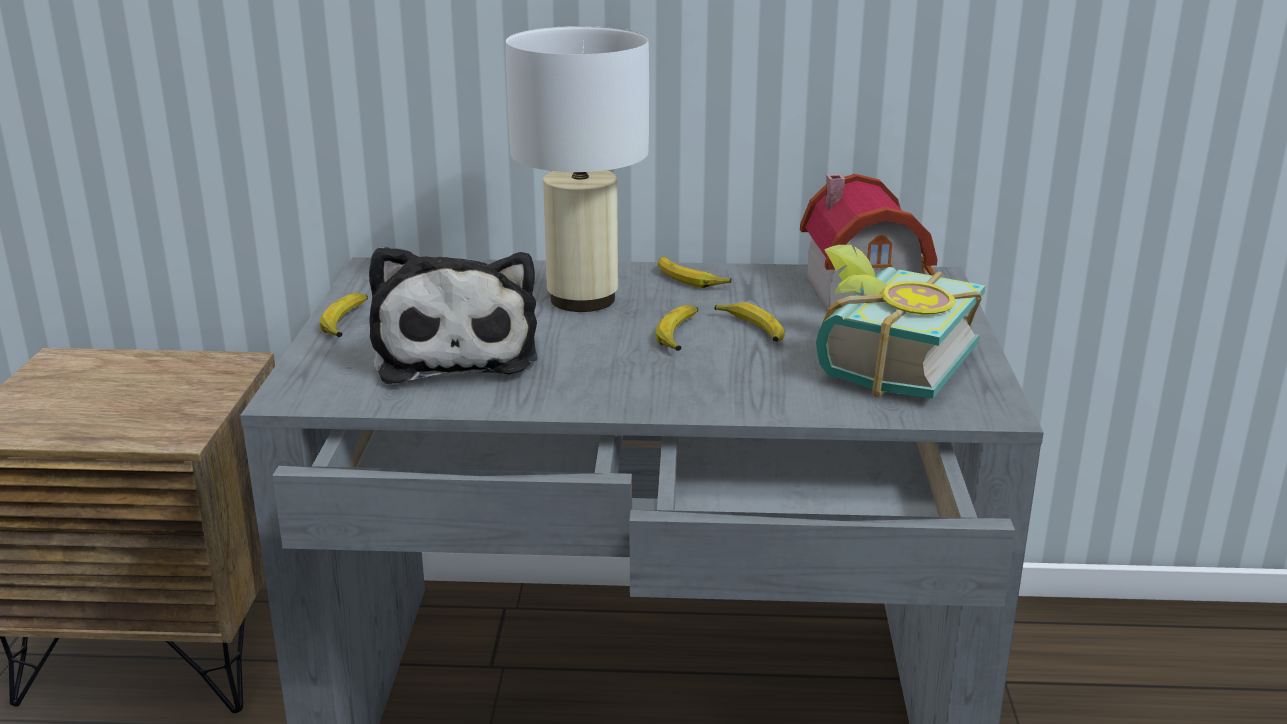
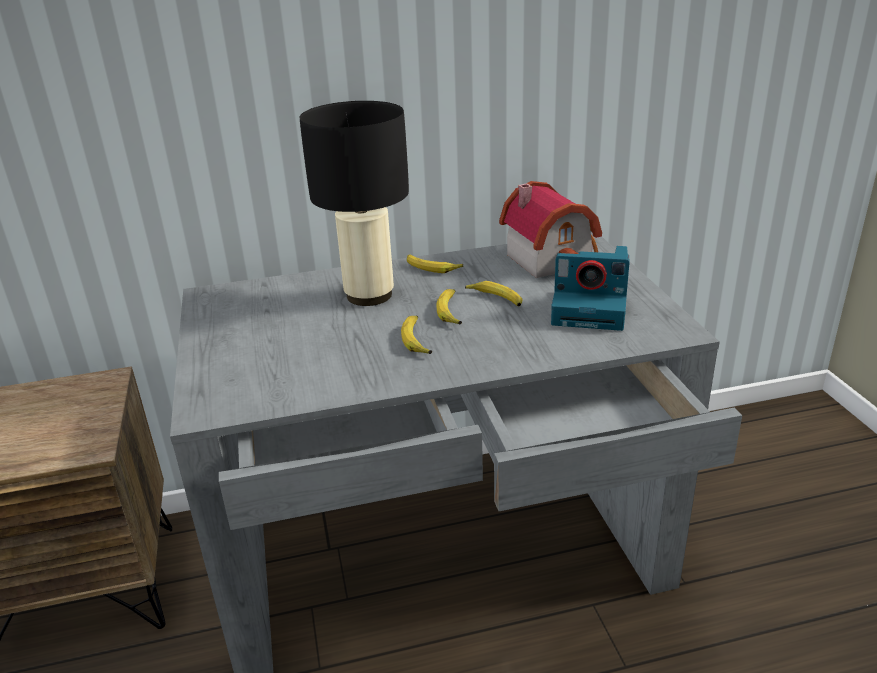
camera: 15 degrees left, 5 degrees up
banana [320,293,368,337] -> banana moved to [401,315,432,354]
plush toy [369,246,537,384] -> none
white table lamp [506,26,649,312] -> black table lamp [300,101,409,306]
book [816,245,986,399] -> camera [551,246,630,331]

